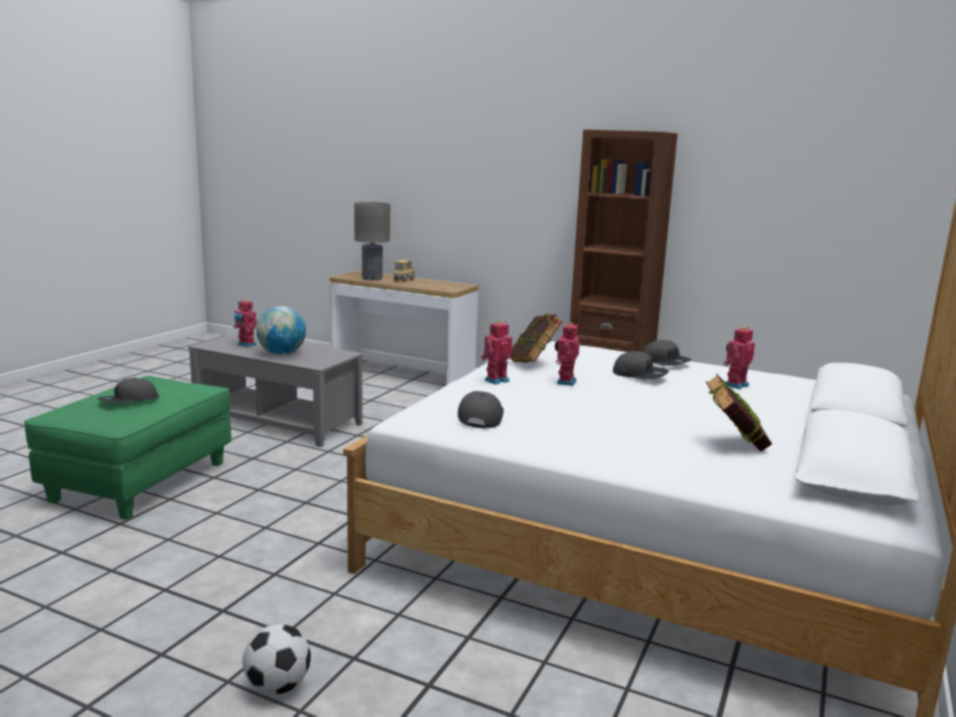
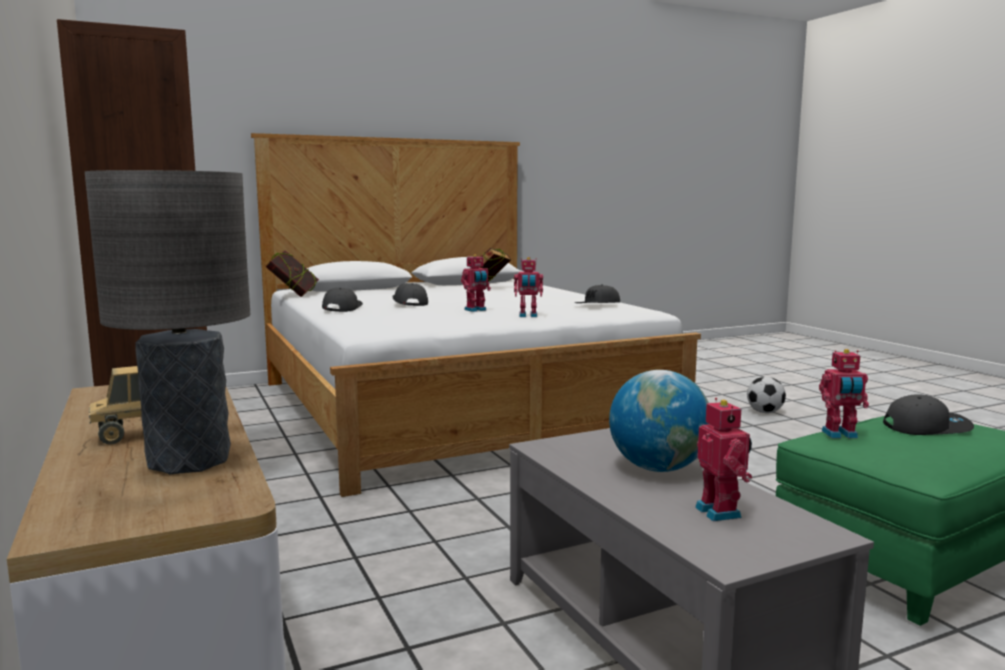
camera: 140 degrees left, 5 degrees down
book [510,313,563,363] -> book moved to [266,250,319,297]
toy robot [723,327,755,389] -> toy robot moved to [819,349,869,438]

